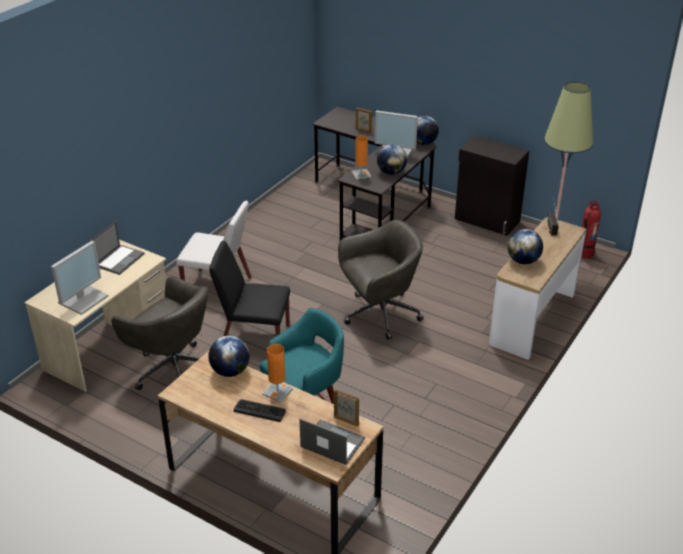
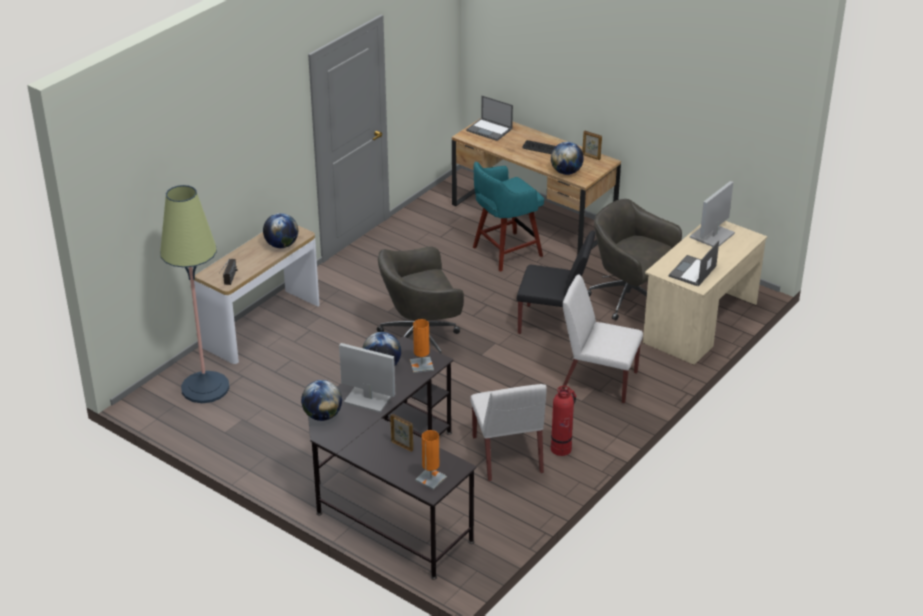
camera: 175 degrees left, 0 degrees up
orange table lamp [262,344,293,403] -> orange table lamp moved to [415,430,447,490]
picture frame [334,390,359,427] -> picture frame moved to [582,131,602,160]
black cabinet [455,135,530,236] -> none
fire extinguisher [581,200,601,259] -> fire extinguisher moved to [551,386,576,456]
none -> white chair [470,384,547,481]

